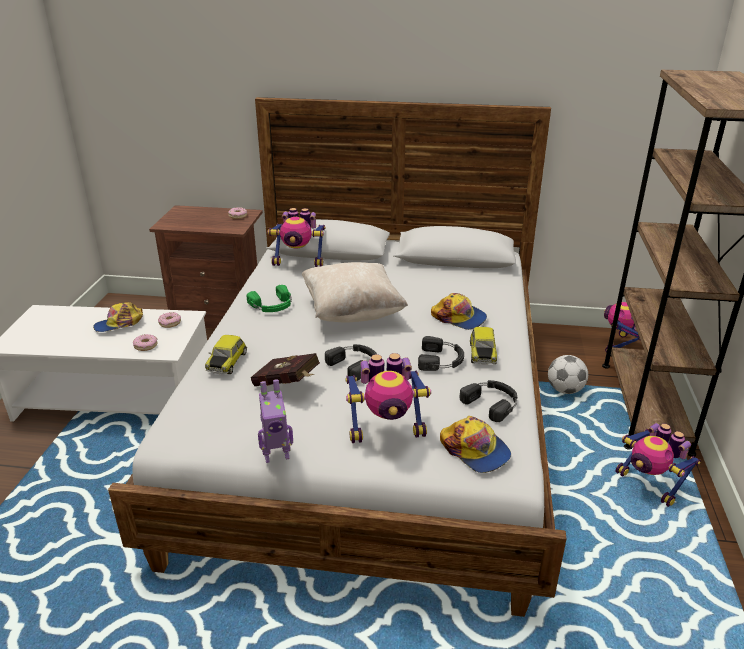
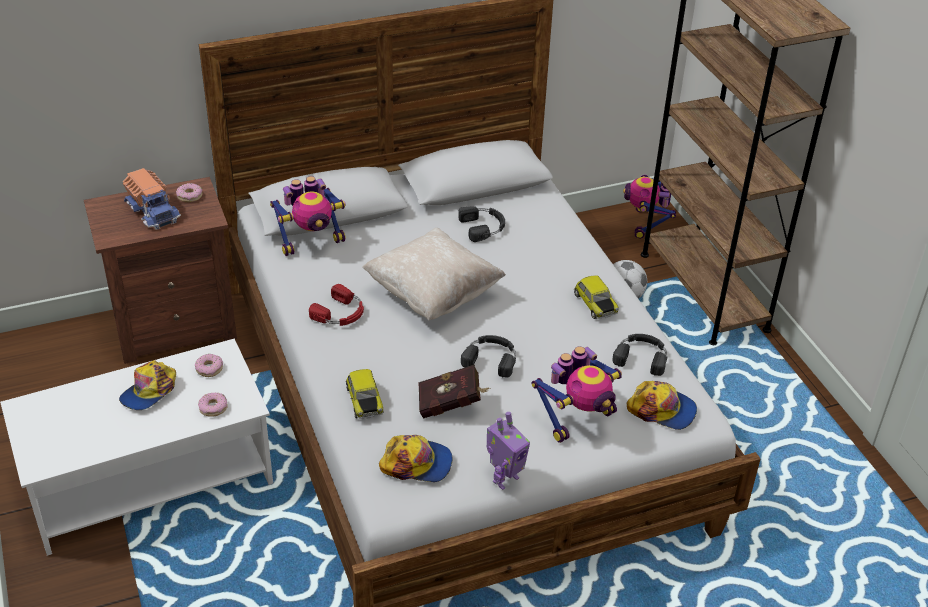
camera: 30 degrees left, 10 degrees up
green headphones [247,285,292,312] -> red headphones [309,284,364,326]
black headphones [418,336,464,371] -> black headphones moved to [458,206,505,242]
cap [431,293,487,330] -> cap moved to [379,435,453,482]
toy robot [616,423,701,507] -> none
none -> toy truck [123,168,181,230]

